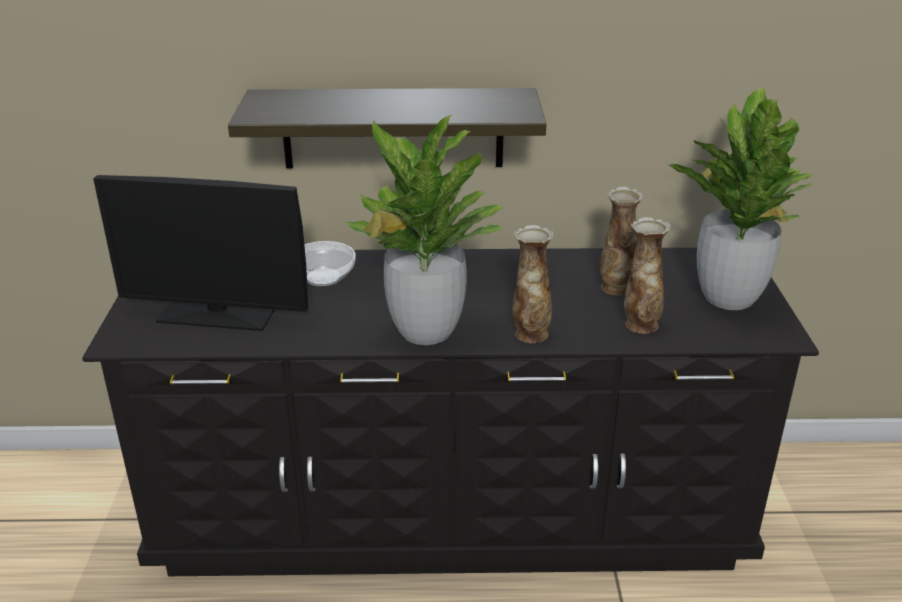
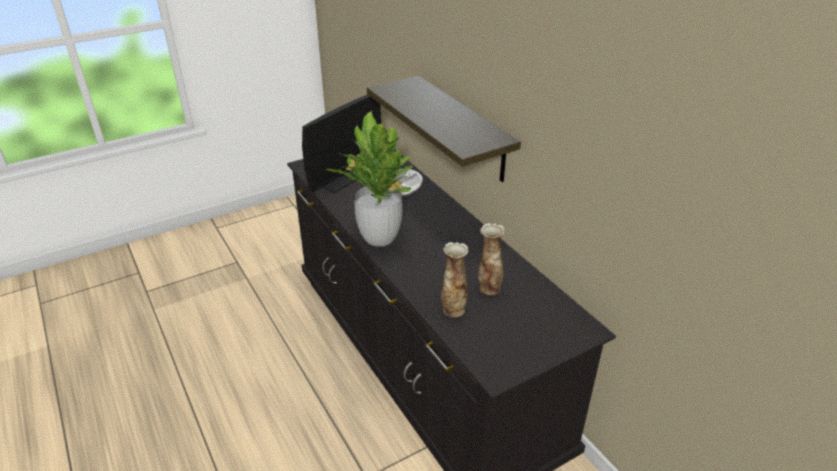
camera: 60 degrees right, 5 degrees up
monitor [93,175,308,331] -> monitor turned 120 degrees counterclockwise [302,94,381,193]
vase [512,225,554,343] -> none
potted plant [668,87,813,310] -> none

